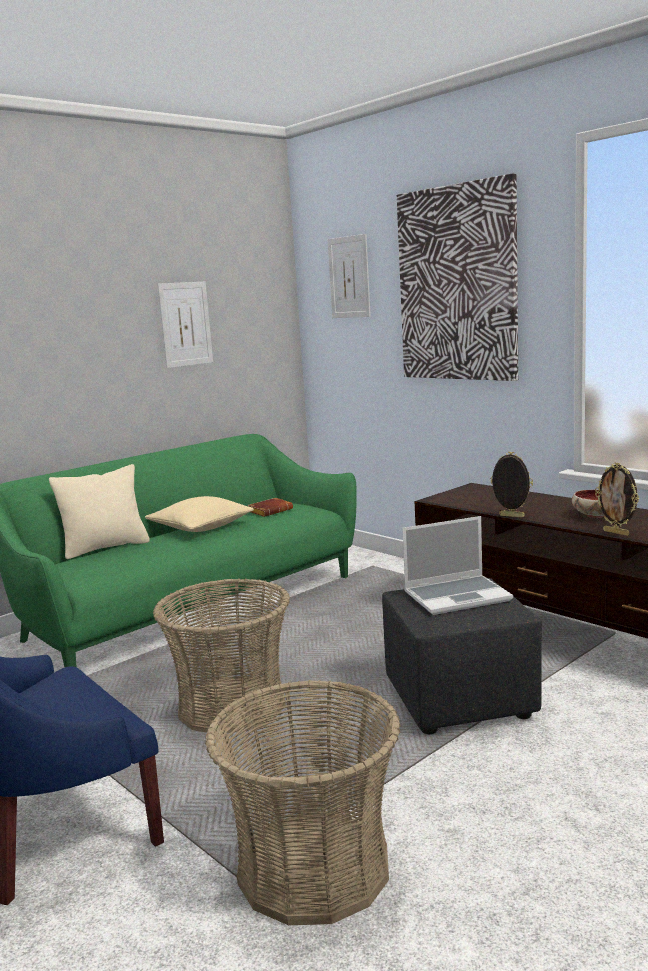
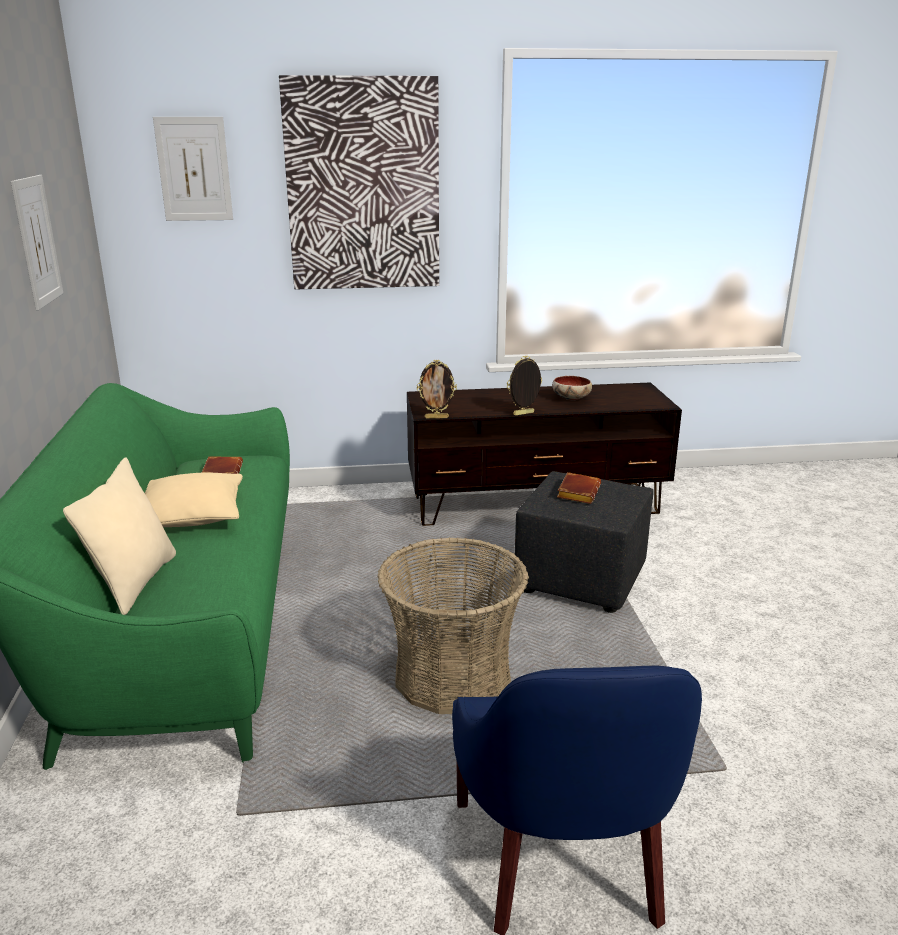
camera: 55 degrees left, 10 degrees up
basket [205,680,401,925] -> none
laptop [402,516,513,615] -> brown book [557,472,601,504]
picture frame [595,462,639,536] -> picture frame moved to [417,360,457,419]

